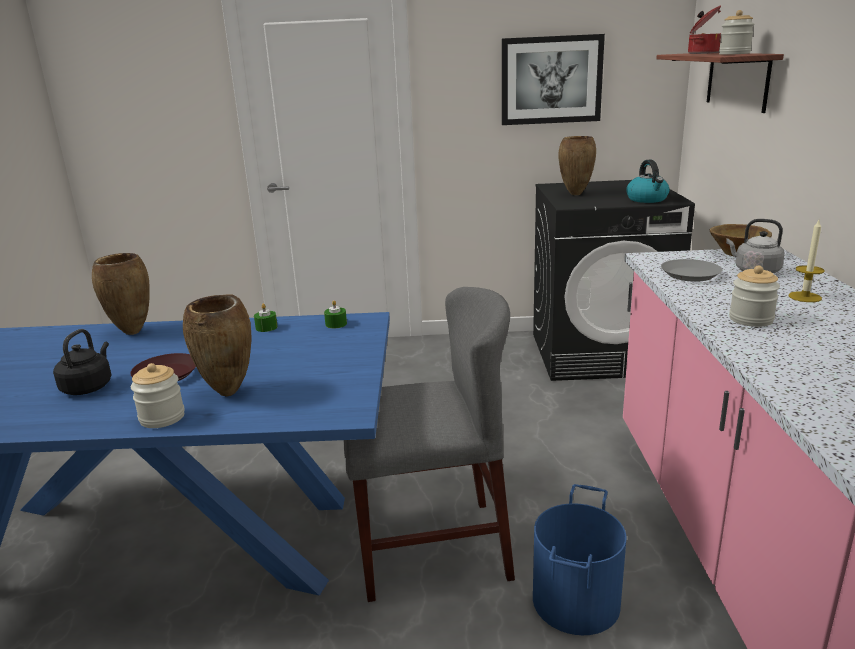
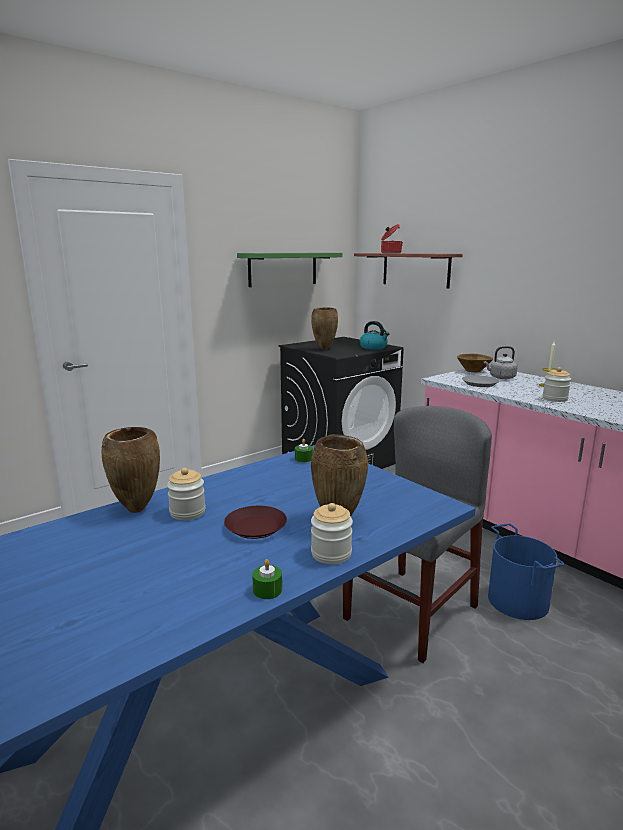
camera: 40 degrees left, 5 degrees down
black kettle [53,329,112,395] -> none
green candle [254,303,278,332] -> green candle moved to [252,559,282,599]
picture [502,34,605,125] -> green shelf [237,253,342,287]
jar [719,10,754,55] -> jar moved to [167,468,206,520]

